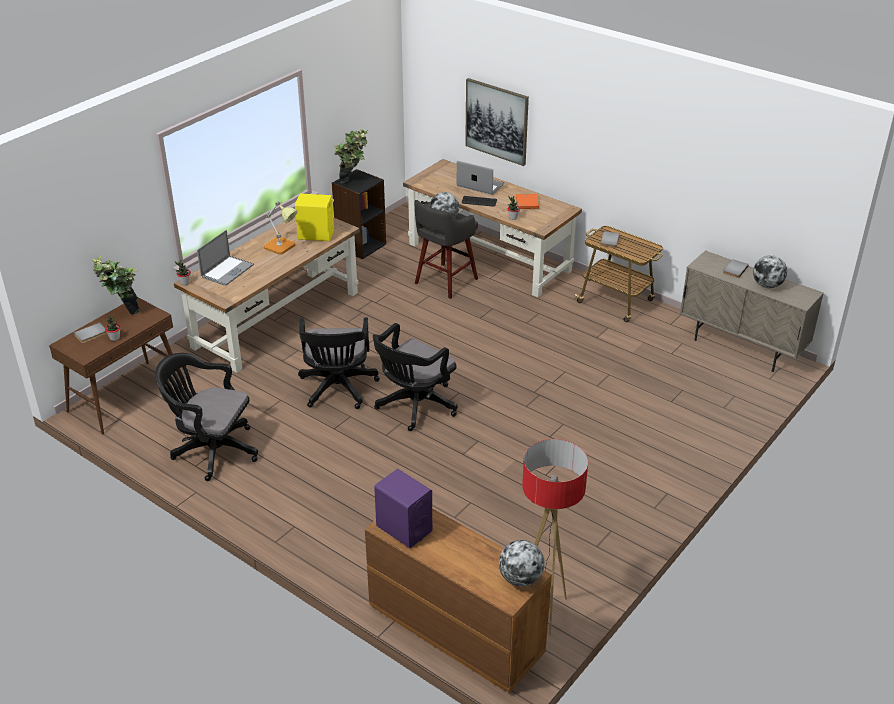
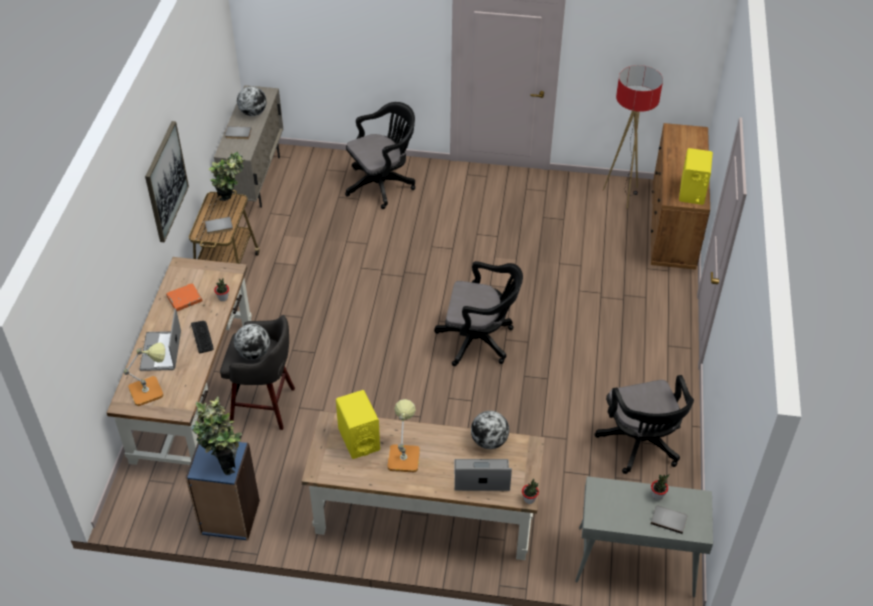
camera: 120 degrees left, 10 degrees up
brown console table [49,297,182,434] -> grey console table [575,476,713,597]
potted plant [92,256,139,315] -> potted plant moved to [209,152,245,201]
black office chair [298,318,380,409] -> black office chair moved to [345,102,415,209]
black bookcase [332,169,386,259] -> blue bookcase [185,442,260,541]
purple speaker [374,469,432,548] -> yellow speaker [679,148,713,205]
picture [465,78,529,166] -> picture moved to [145,121,189,242]
globe [499,540,545,587] -> globe moved to [471,411,509,449]
none -> table lamp [124,342,165,406]

